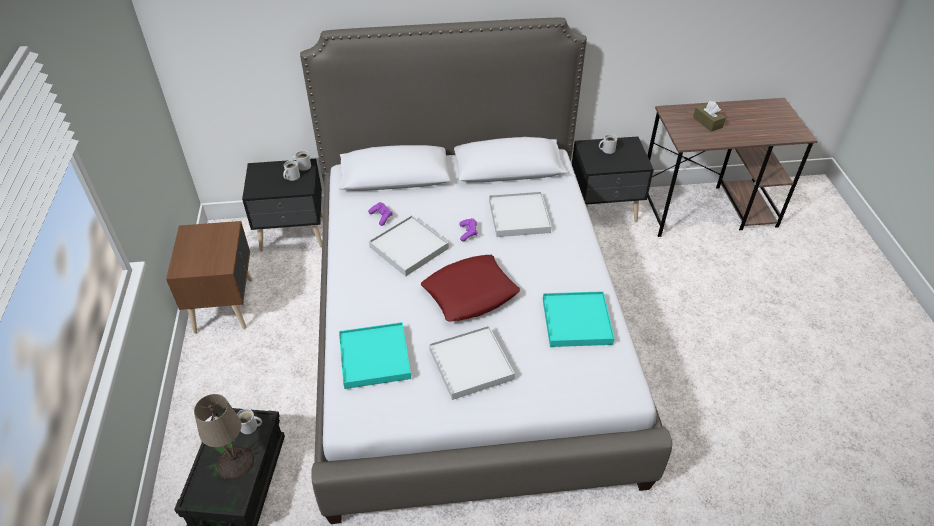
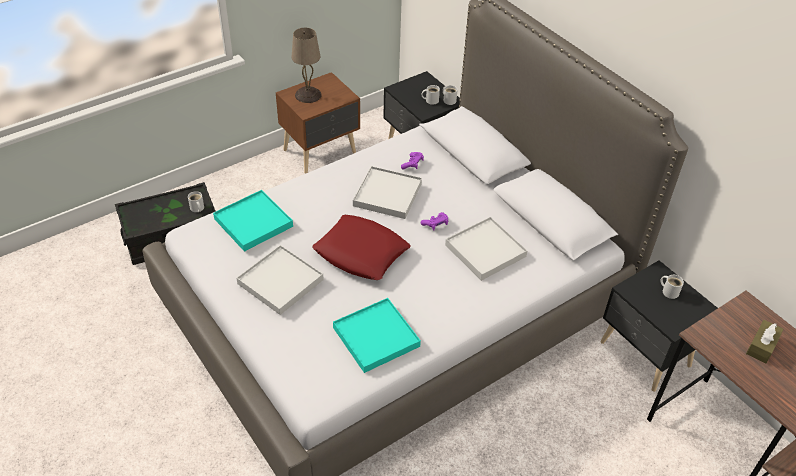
camera: 60 degrees right, 0 degrees up
beige table lamp [194,394,254,479] -> beige table lamp moved to [291,28,322,103]

